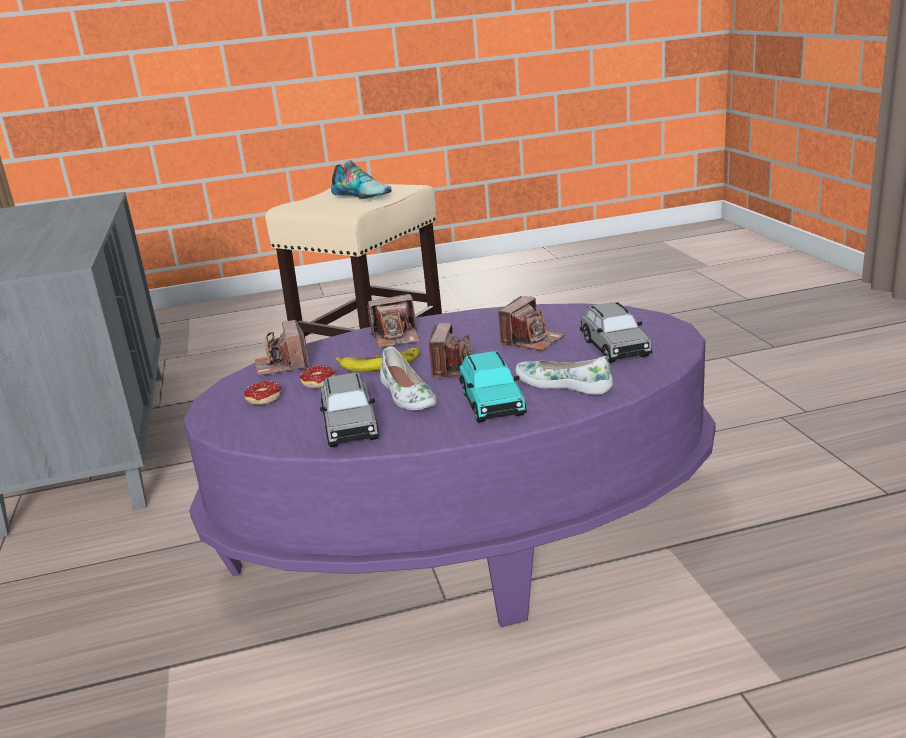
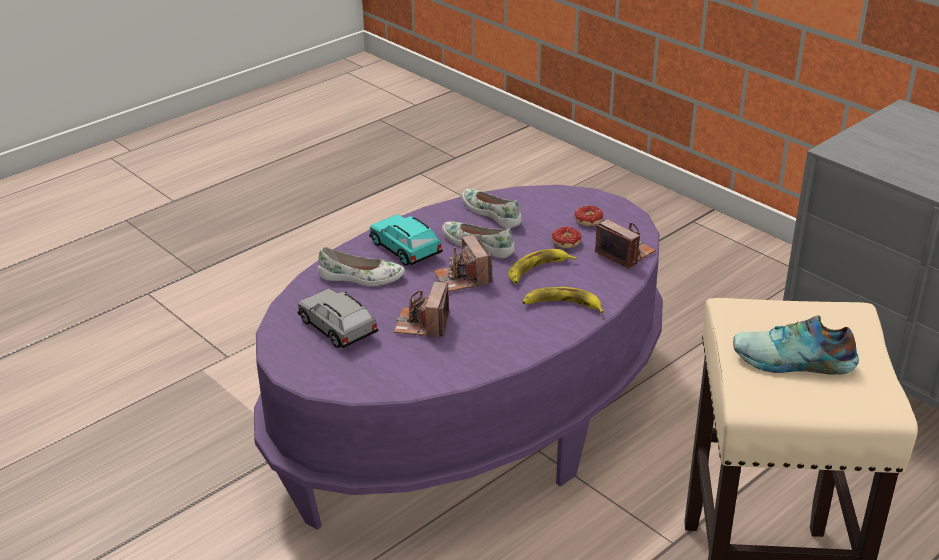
camera: 150 degrees right, 10 degrees up
grey toy car [320,373,379,447] -> white shoe [462,189,522,228]
camera [367,294,420,347] -> banana [522,287,604,313]

